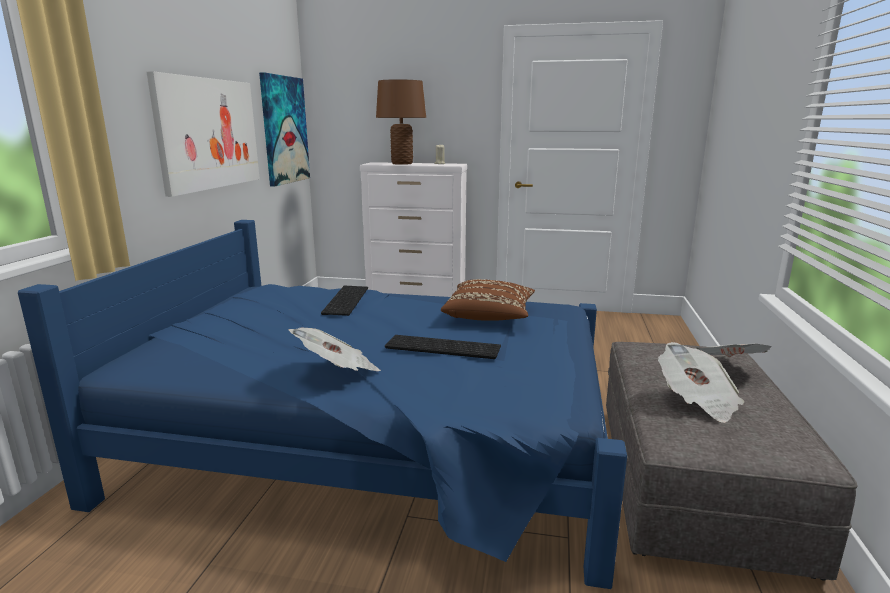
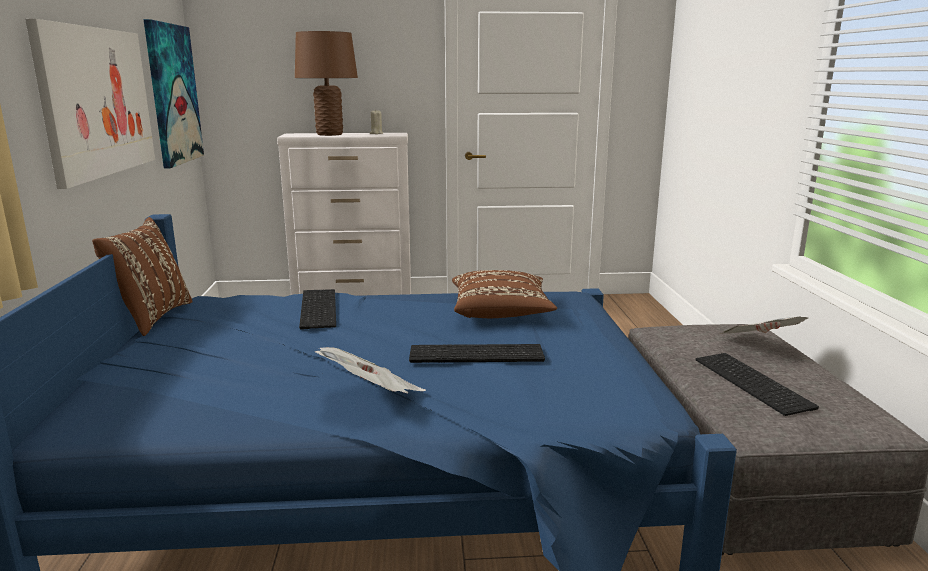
camera: 15 degrees left, 0 degrees up
newspaper [658,342,744,423] -> keyboard [696,353,819,416]
none -> brown pillow [92,217,193,336]

